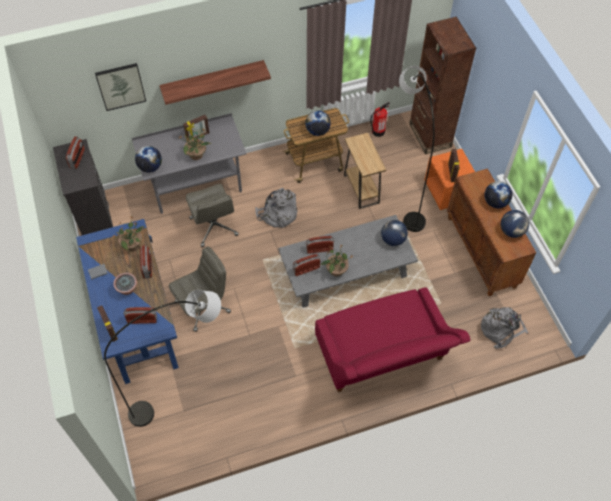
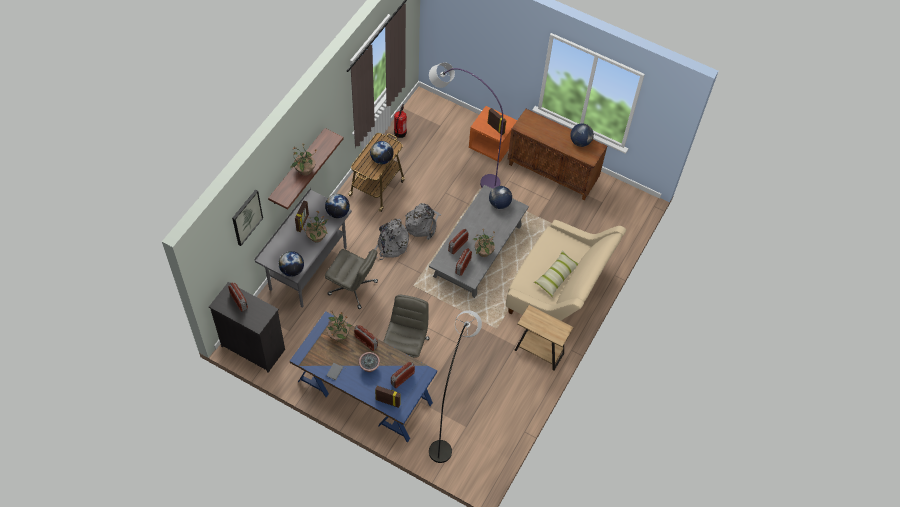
camera: 45 degrees left, 0 degrees up
red sofa [315,287,470,392] -> beige sofa [506,220,626,321]
brown side table [344,133,386,209] -> brown side table moved to [515,305,574,371]
grey floor lamp [399,66,435,232] -> purple floor lamp [429,62,503,189]
brown bookcase [409,17,476,154] -> none
grey backpack [481,307,528,349] -> grey backpack moved to [405,203,442,240]
globe [484,181,512,208] -> globe moved to [325,194,350,218]
none -> potted plant [290,143,317,176]
none -> pillow [534,250,579,297]

